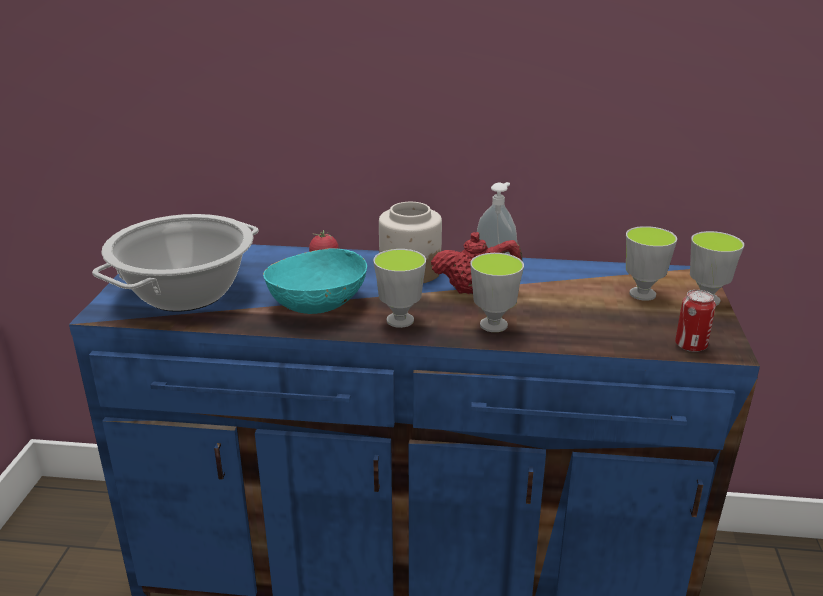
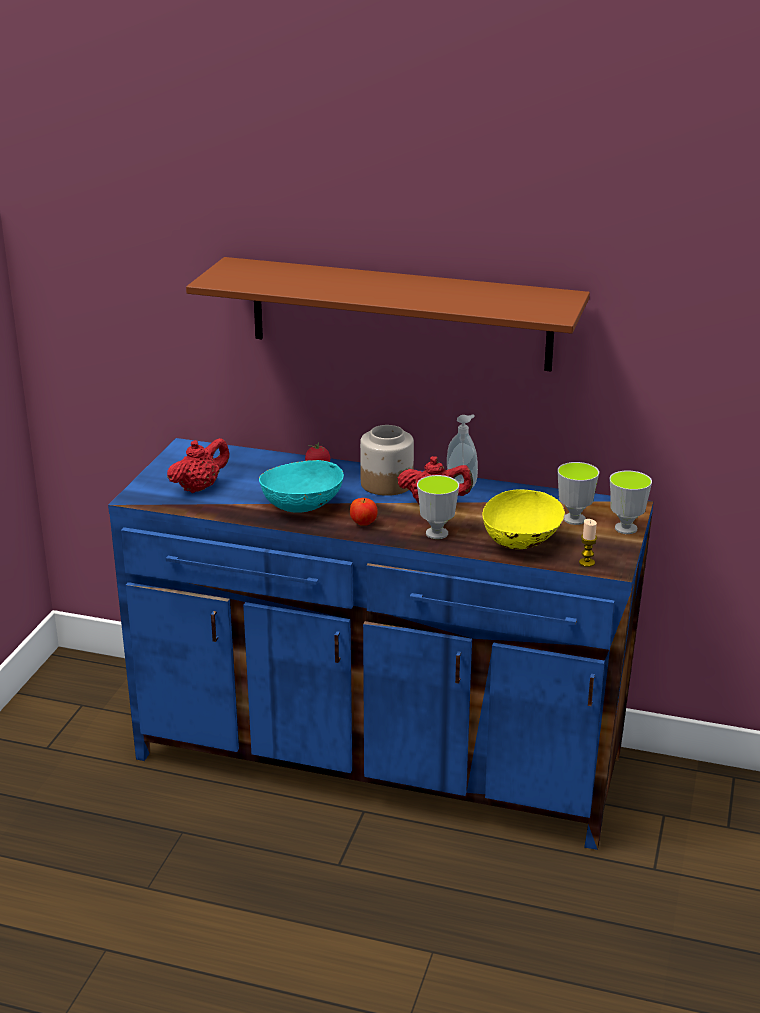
camera: 10 degrees right, 0 degrees up
cooking pot [92,214,259,312] -> red teapot [167,438,230,493]
cup [373,249,426,328] -> apple [350,498,378,526]
can [675,290,716,352] -> candle [579,519,597,567]
none -> brown shelf [186,257,590,371]
none -> yellow bowl [482,489,565,549]

